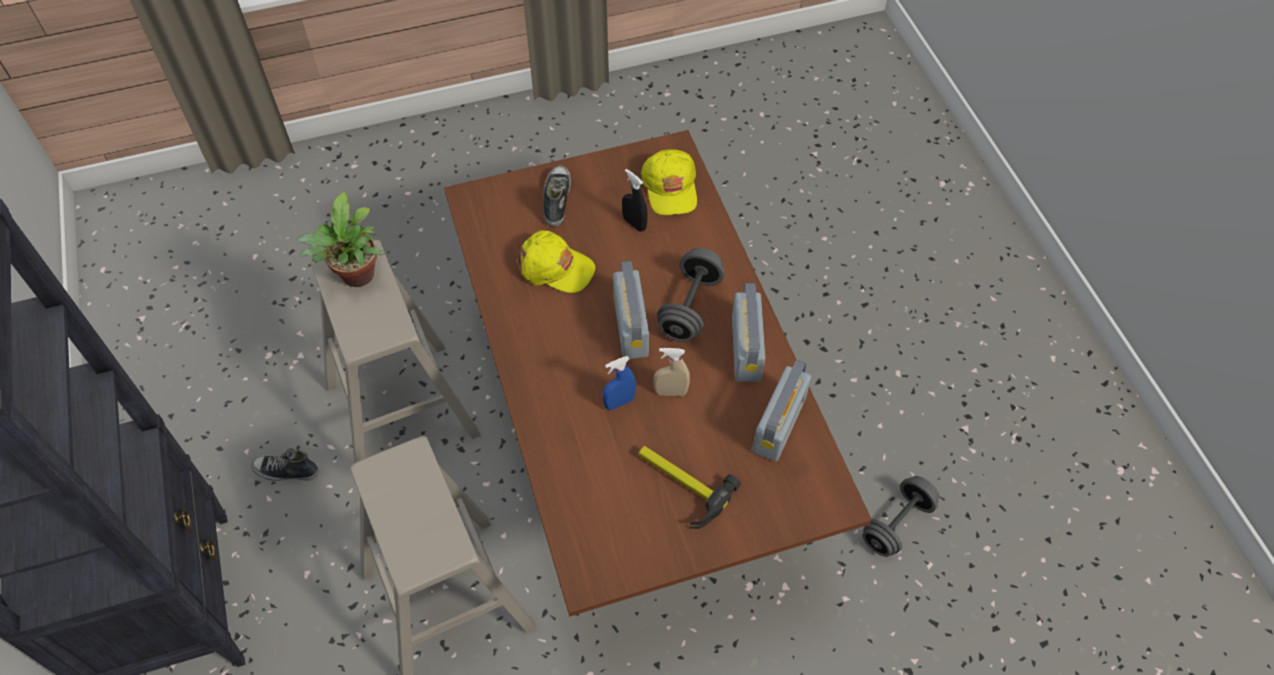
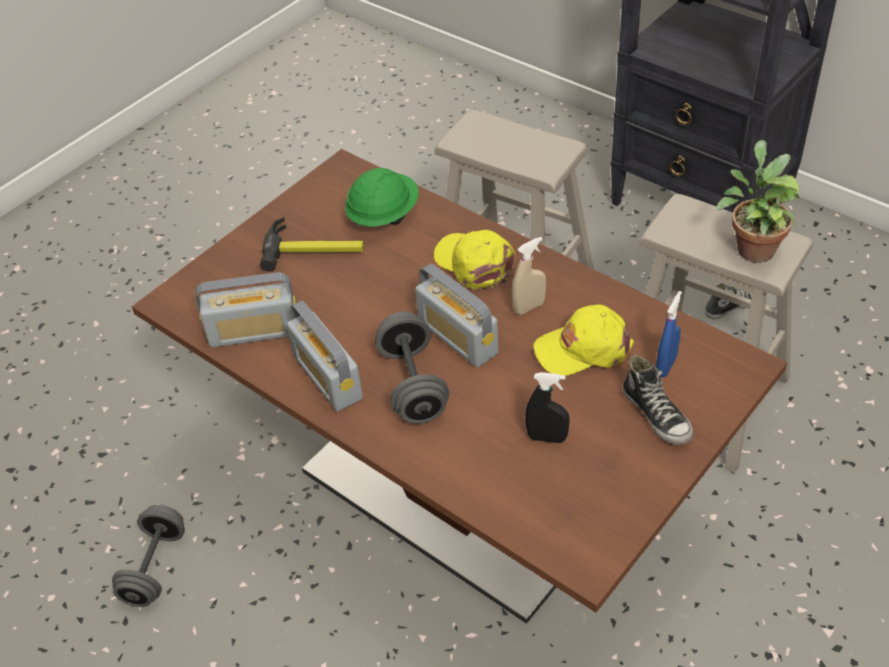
camera: 150 degrees right, 10 degrees down
blue spray bottle [603,356,636,410] -> blue spray bottle moved to [656,291,682,377]
yellow cap [641,149,697,215] -> yellow cap moved to [434,230,515,290]
beige spray bottle [654,348,690,396] -> beige spray bottle moved to [512,237,546,315]
radio [752,360,811,461] -> radio turned 90 degrees counterclockwise [195,273,296,347]
none -> green hard hat [345,168,419,226]

